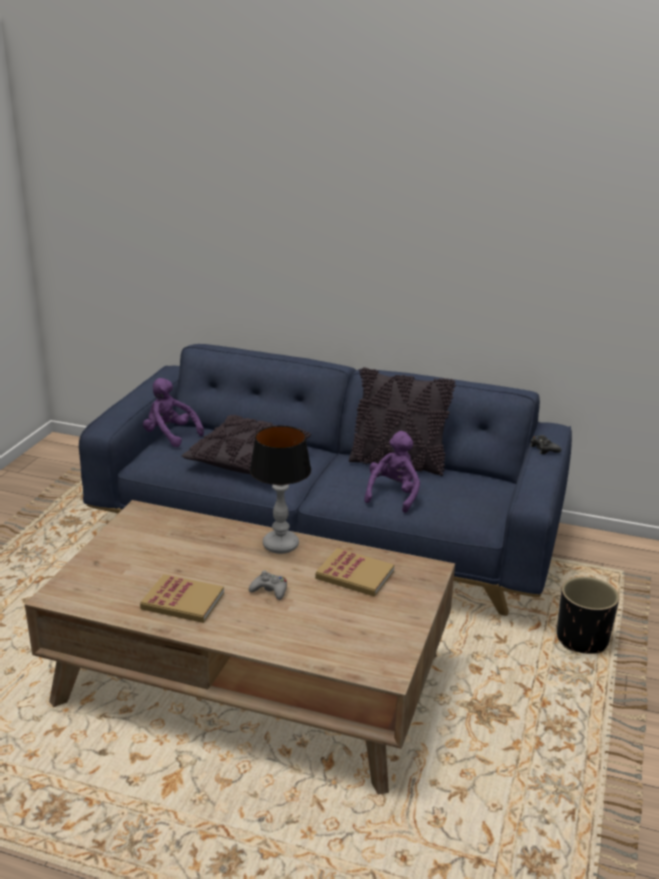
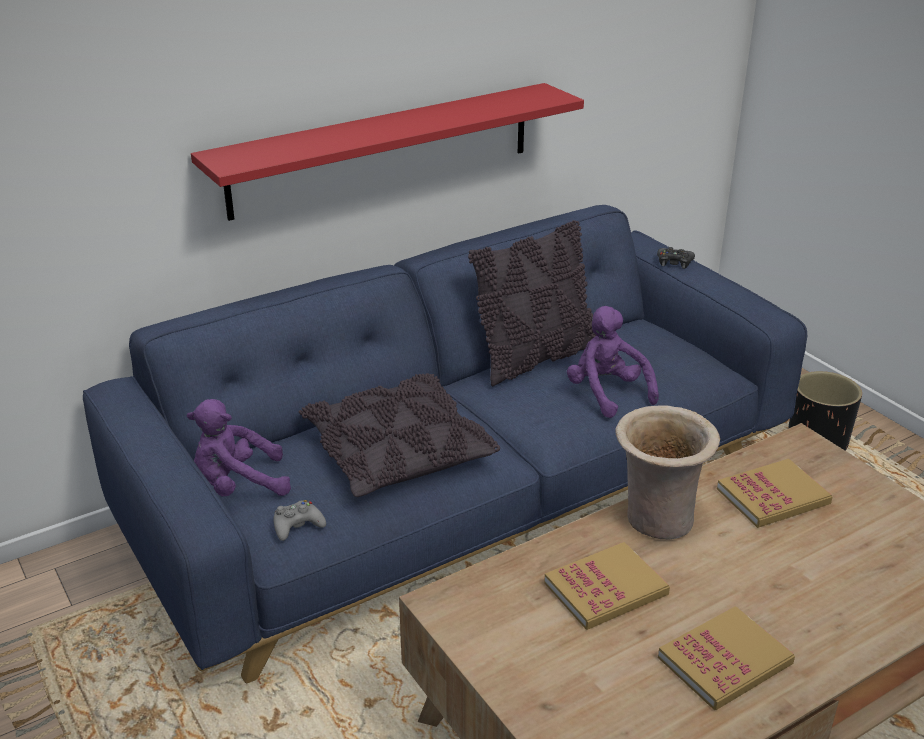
camera: 50 degrees left, 5 degrees up
grey game controller [249,571,287,600] -> grey game controller moved to [273,500,326,541]
table lamp [250,425,311,554] -> beige vase [616,406,720,539]
none -> red shelf [191,83,584,221]
none -> book [544,542,670,630]

